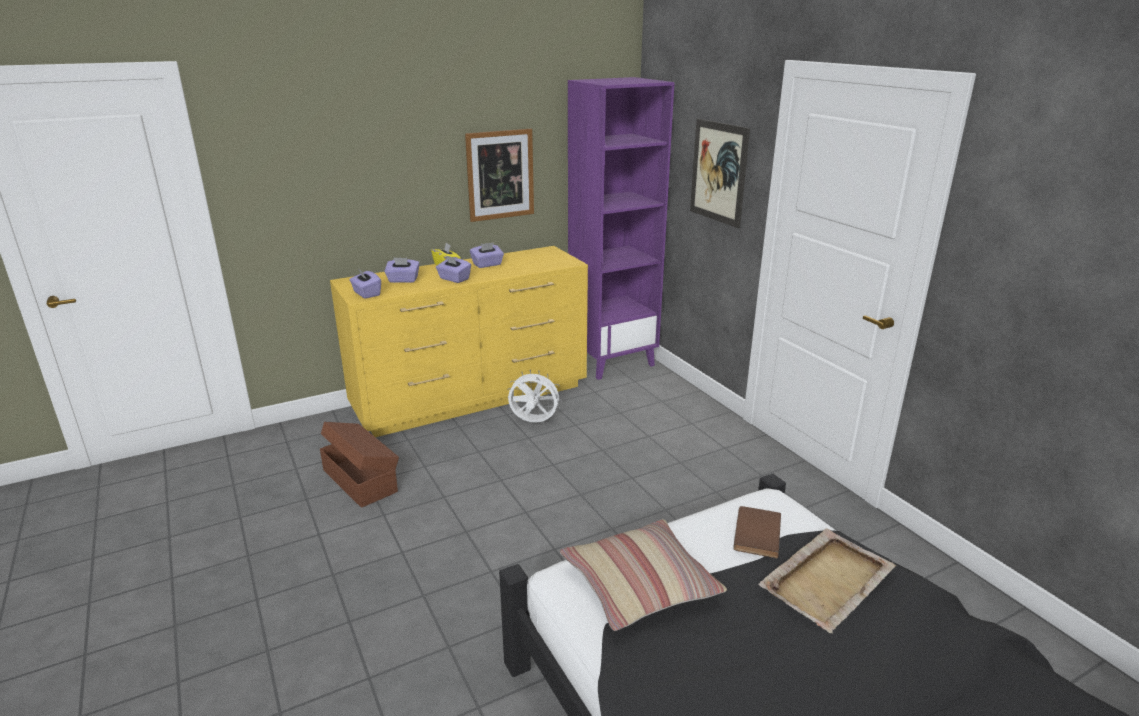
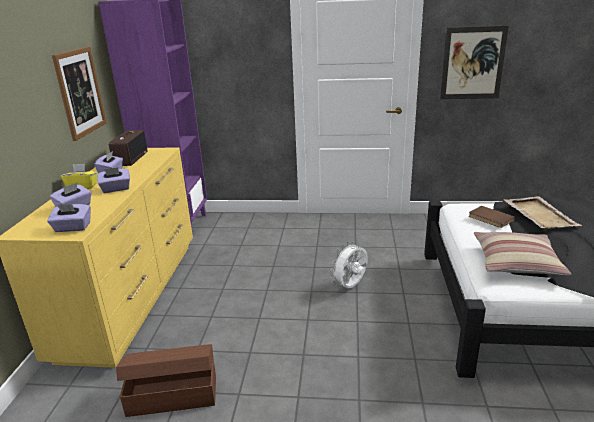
camera: 55 degrees left, 0 degrees up
white fan [508,370,562,423] -> white fan moved to [330,241,368,288]
picture [690,119,750,228] -> picture moved to [440,26,509,99]
none -> radio [109,130,148,166]

